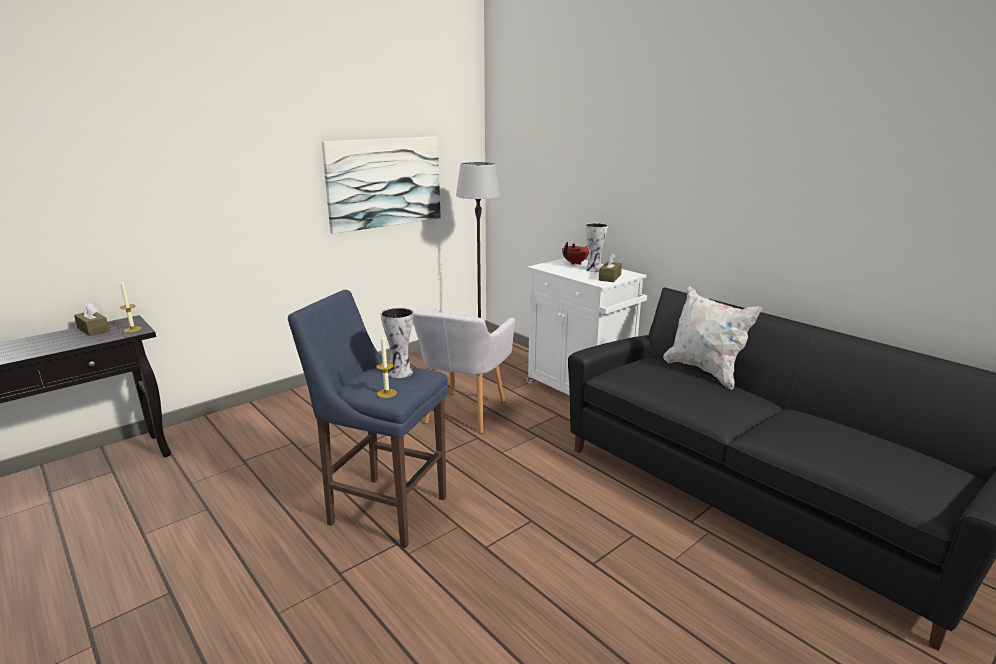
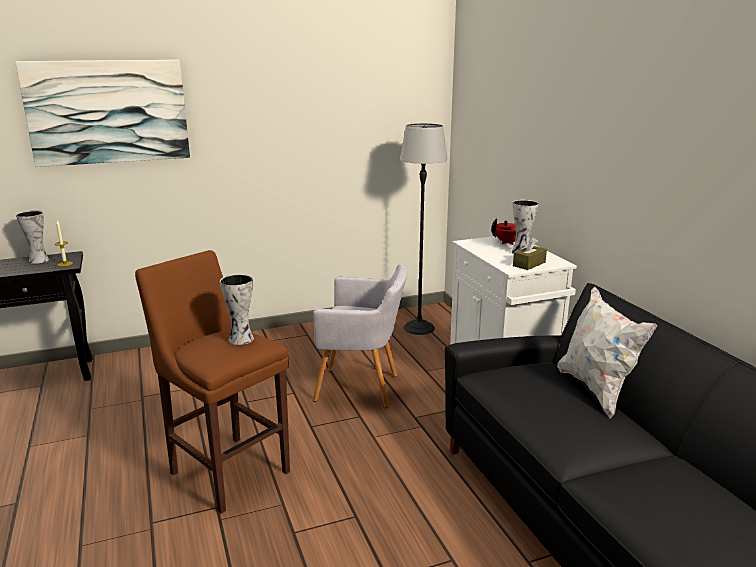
camera: 20 degrees right, 0 degrees up
brown tissue box [74,302,109,336] -> vase [16,211,49,264]
blue stool [288,290,448,548] -> brown stool [135,250,290,514]
picture [322,136,441,234] -> picture moved to [15,59,190,167]
candle [376,335,397,398] -> none
grey armchair [413,309,515,434] -> grey armchair turned 120 degrees counterclockwise [313,264,407,408]

